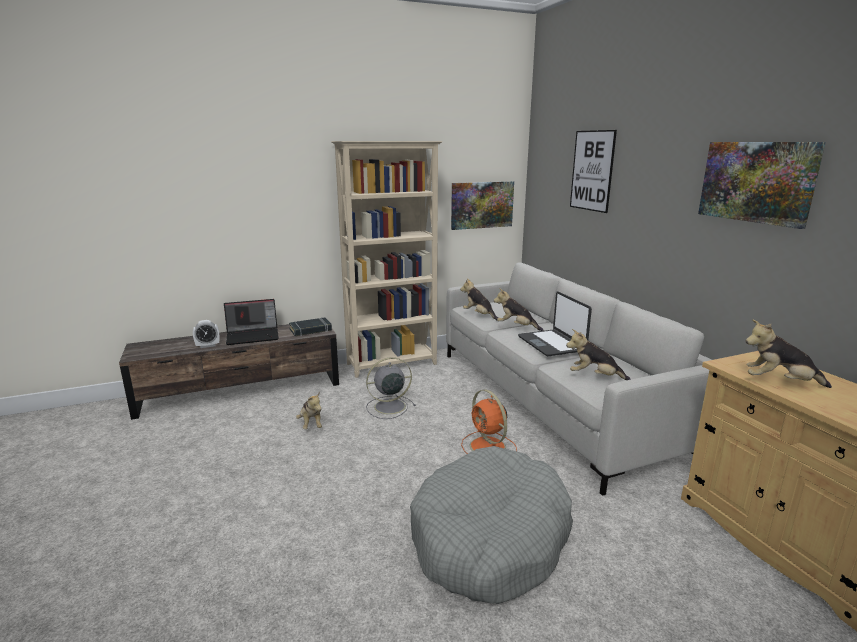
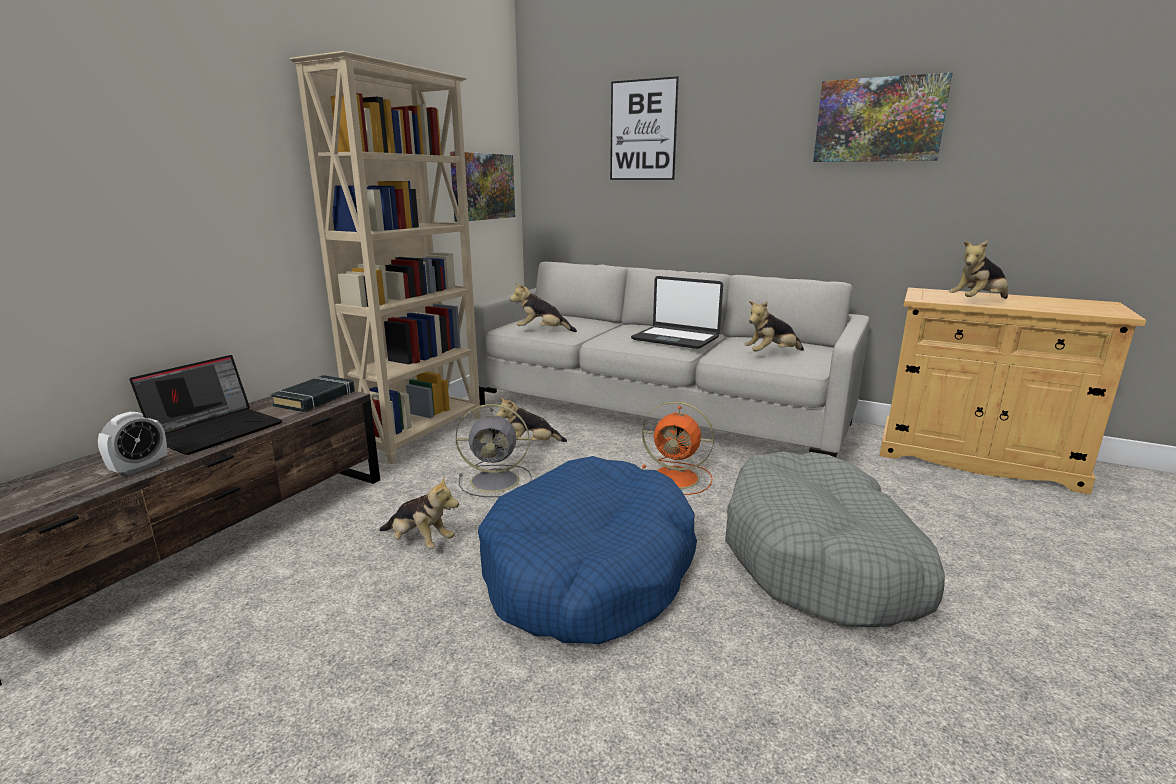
camera: 40 degrees left, 0 degrees up
grey fan [366,357,416,419] -> grey fan turned 120 degrees counterclockwise [455,404,532,497]
plush toy [494,288,543,331] -> plush toy moved to [496,397,567,442]
none -> blue dog bed [478,456,697,644]

